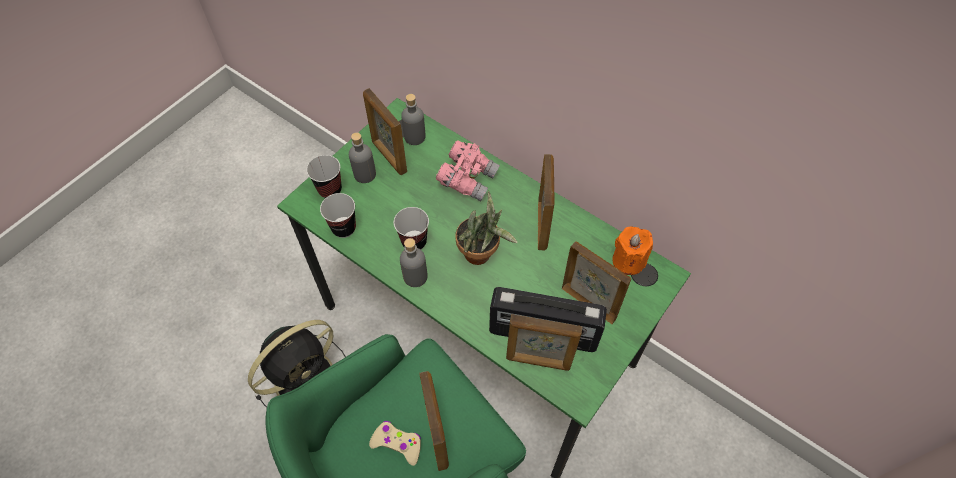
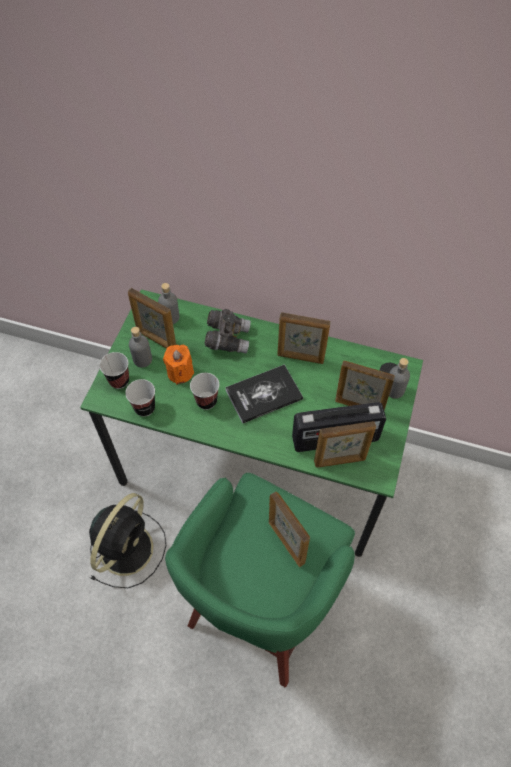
camera: 20 degrees left, 0 degrees up
beige game controller [369,421,421,466] -> none
grey bottle [400,238,428,287] -> grey bottle moved to [389,358,410,399]
pink binoculars [435,141,500,201] -> grey binoculars [205,309,251,353]
potted plant [455,191,518,265] -> book [225,364,303,423]
picture frame [538,154,555,250] -> picture frame turned 120 degrees clockwise [277,312,331,364]
orange candle [612,226,653,275] -> orange candle moved to [163,345,194,384]

